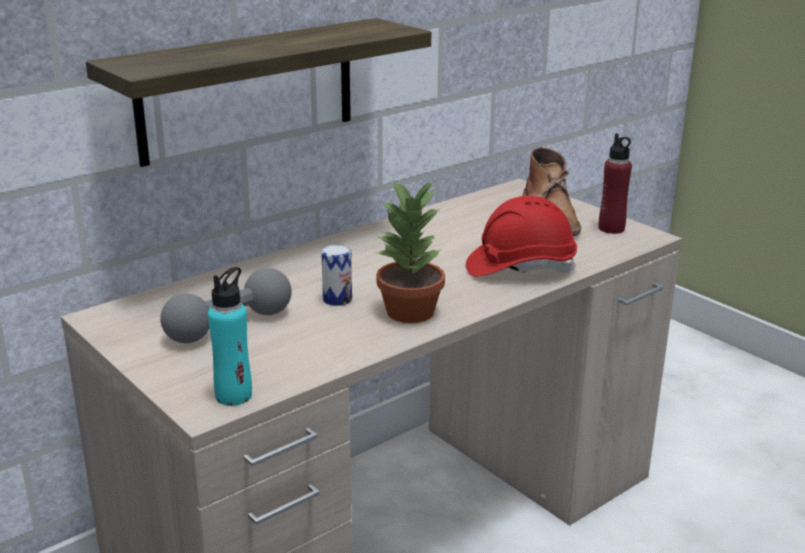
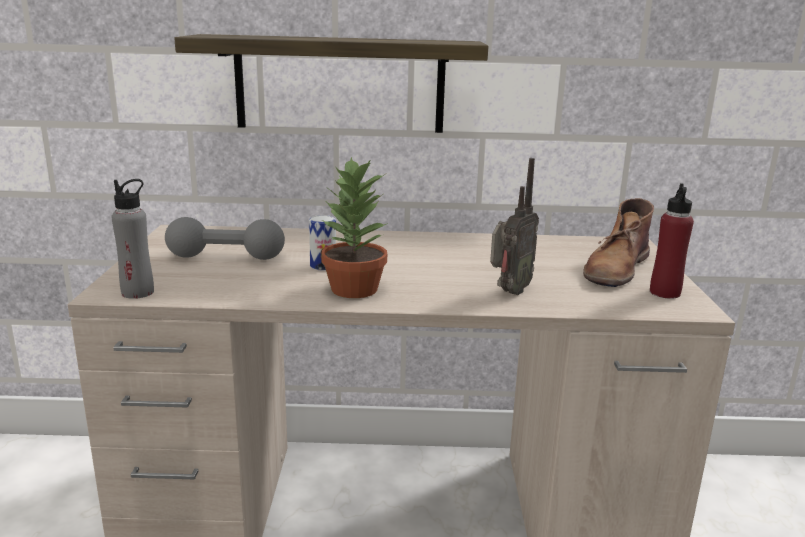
camera: 40 degrees right, 5 degrees down
turquoise bottle [208,267,252,406] -> grey bottle [112,179,154,299]
red hard hat [466,196,577,277] -> radio [490,158,539,295]

